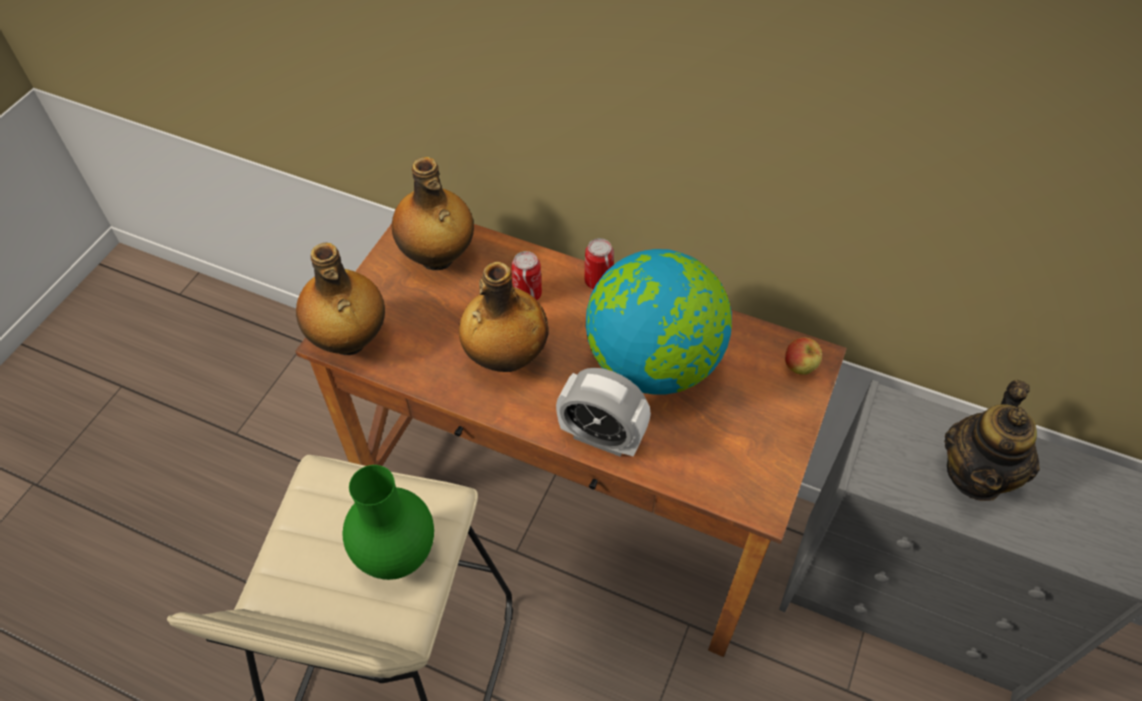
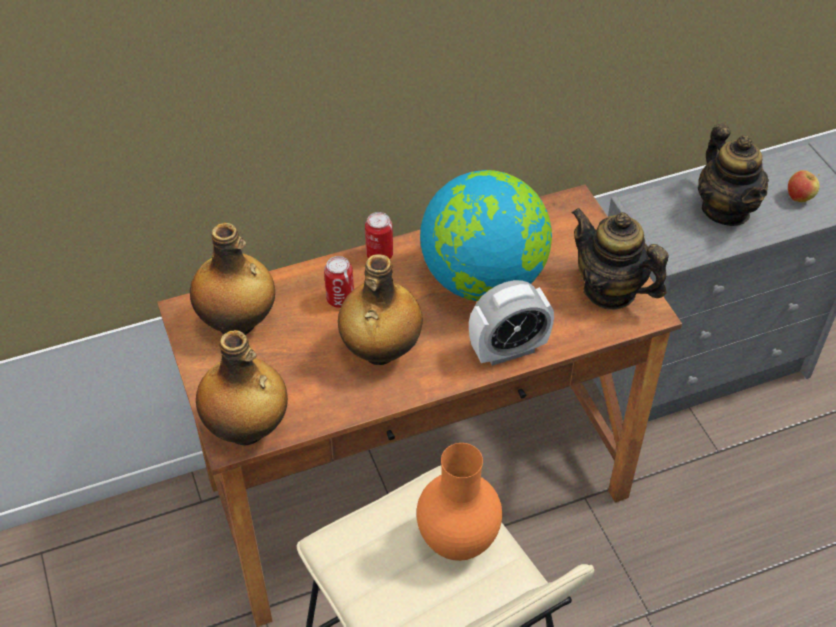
camera: 45 degrees left, 5 degrees down
green vase [343,465,434,580] -> orange vase [416,443,502,561]
apple [785,337,822,375] -> apple moved to [788,170,820,202]
none -> teapot [572,208,668,310]

